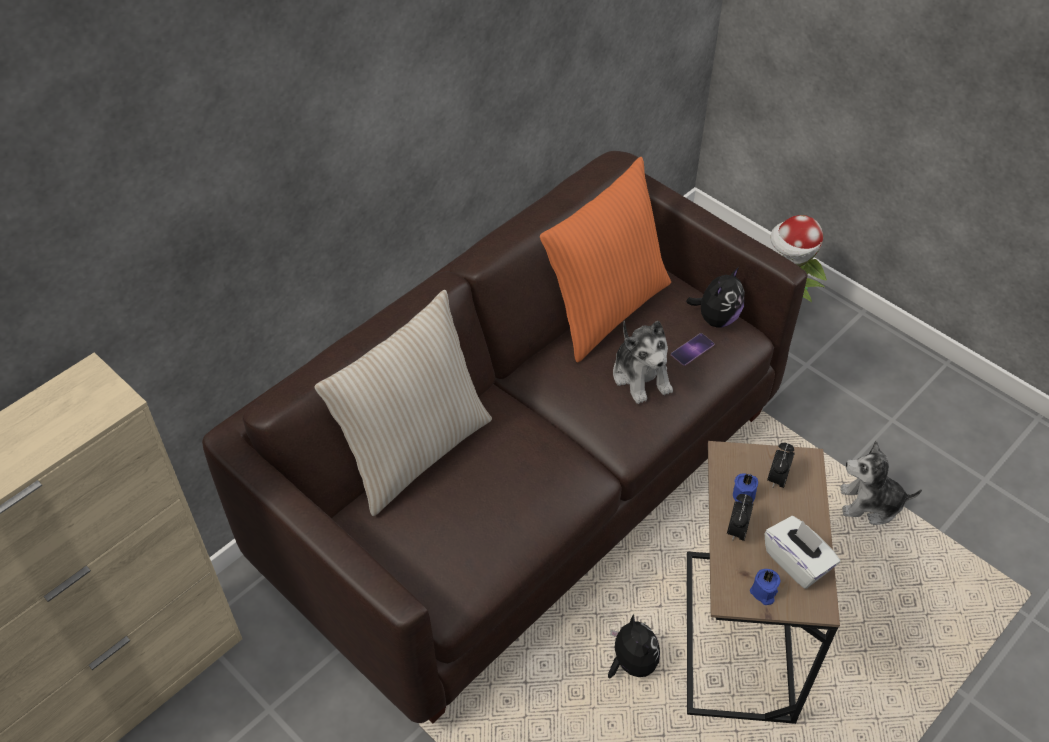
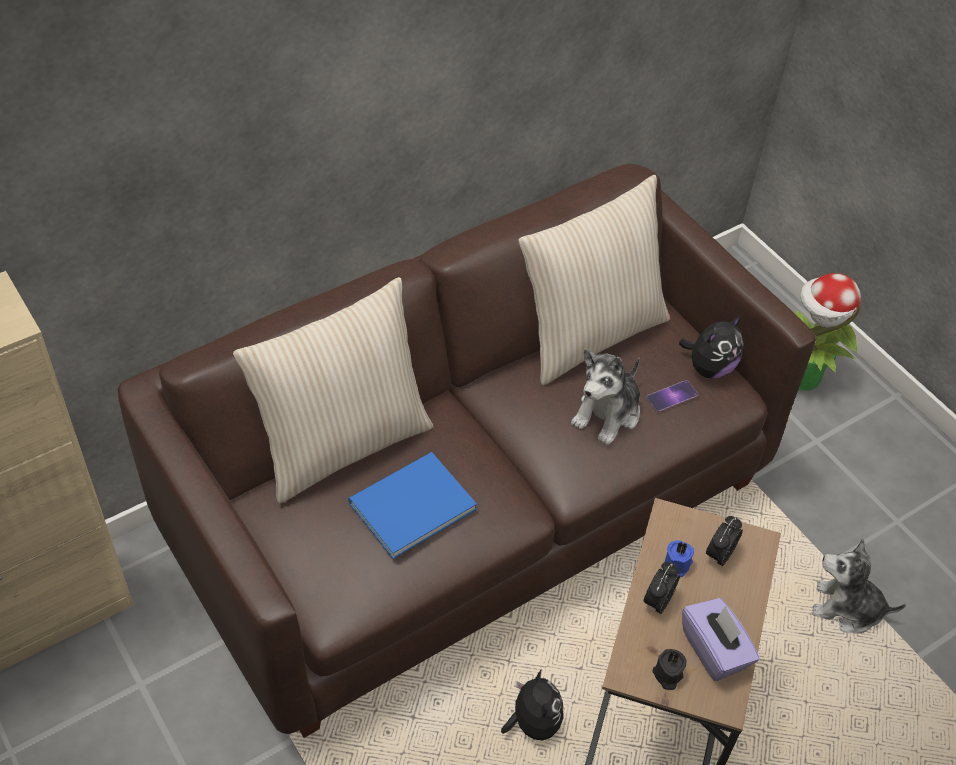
camera: 10 degrees right, 0 degrees up
orange pillow [540,157,671,362] -> beige pillow [518,175,670,386]
plush toy [613,321,673,404] -> plush toy turned 45 degrees clockwise [571,349,640,445]
blue candle [750,569,781,605] -> black candle [652,649,686,690]
white tissue box [765,516,840,589] -> purple tissue box [682,598,760,681]
none -> blue book [348,452,477,559]

